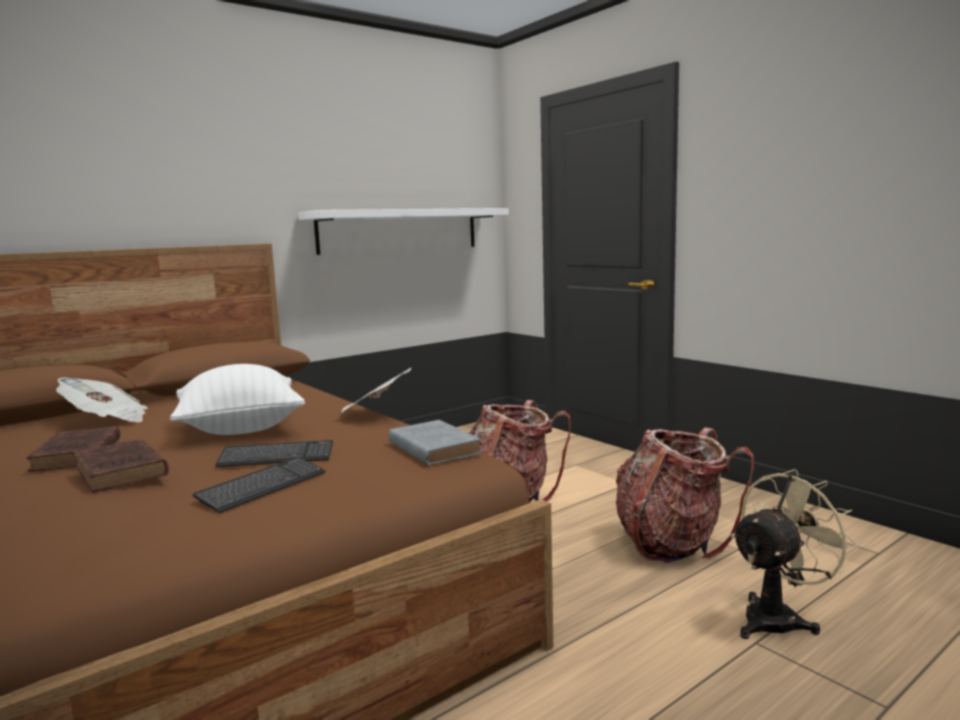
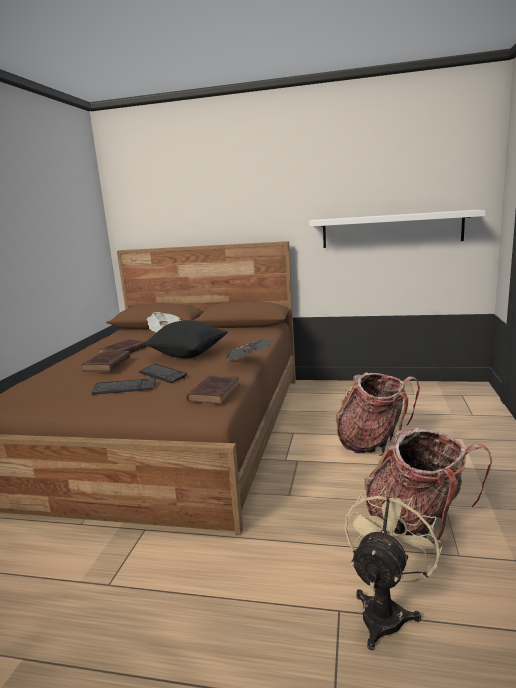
camera: 50 degrees right, 5 degrees up
white pillow [170,364,305,435] -> black pillow [143,320,227,358]
grey book [389,420,483,465] -> brown book [186,375,240,404]
beige fan [731,469,859,639] -> beige fan turned 75 degrees counterclockwise [345,487,443,650]

